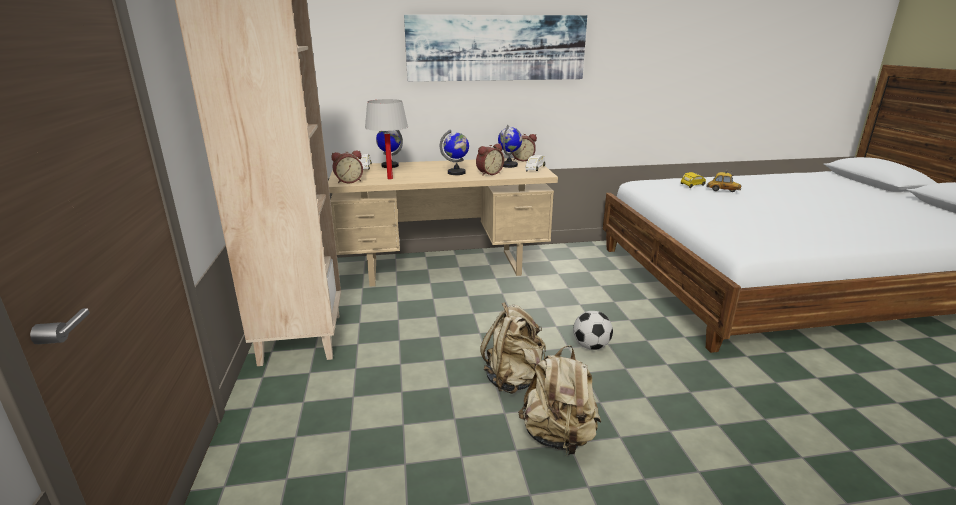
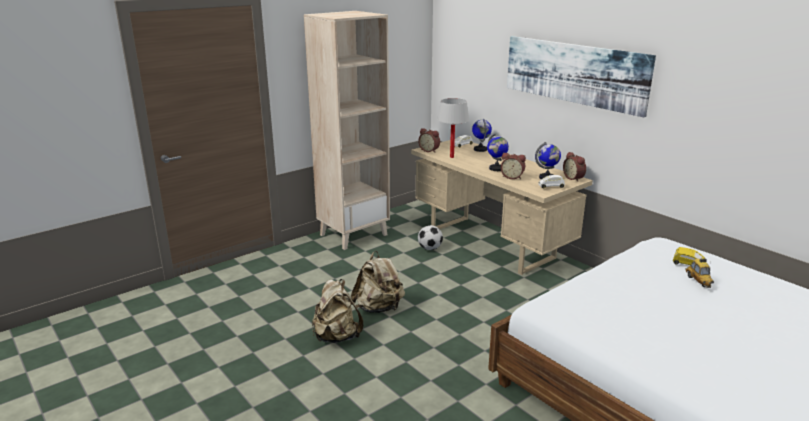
camera: 60 degrees right, 0 degrees up
football [573,311,613,350] -> football moved to [418,225,443,250]

